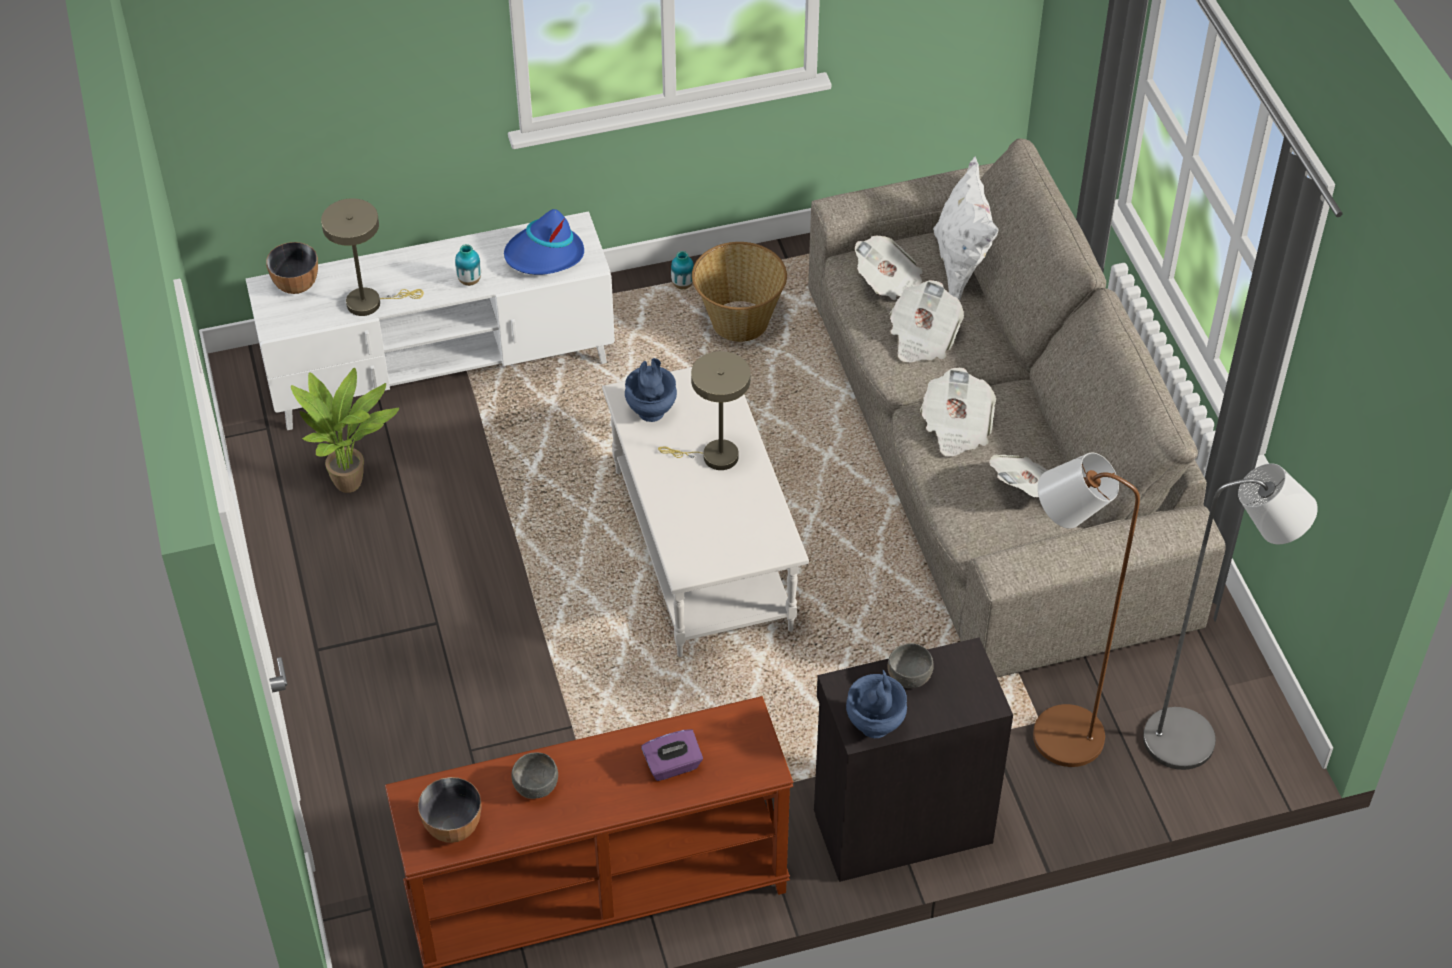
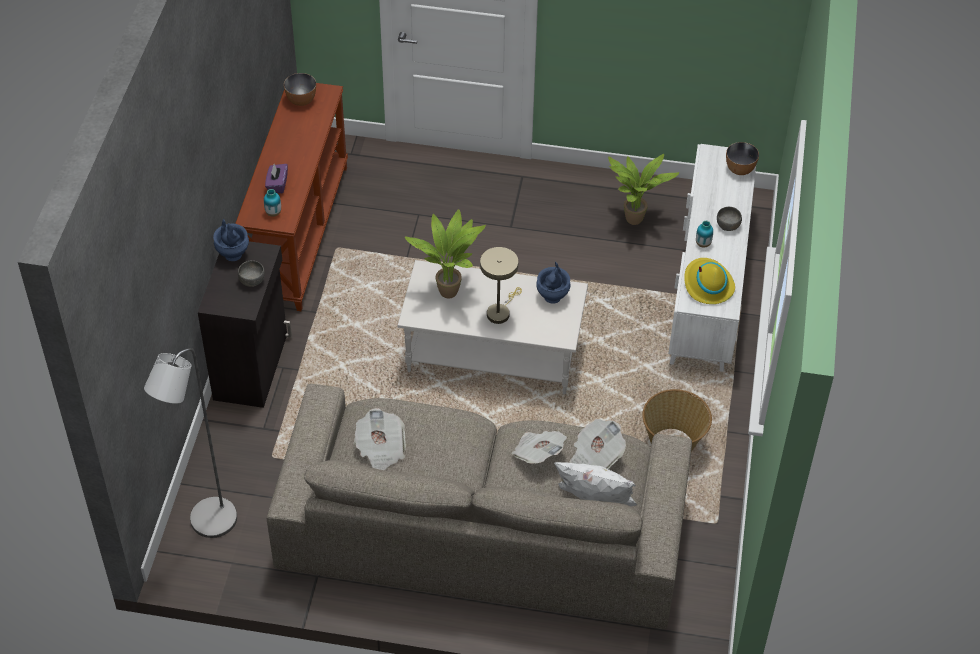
camera: 115 degrees right, 0 degrees up
beige table lamp [321,198,424,316] -> none
blue hat [504,209,584,275] -> yellow hat [684,258,735,304]
grey bowl [511,752,558,799] -> grey bowl moved to [717,207,742,231]
vase [671,251,694,289] -> vase moved to [264,189,281,217]
newspaper [920,368,996,457] -> none
brown floor lamp [1033,452,1140,767] -> none
none -> potted plant [405,209,486,299]

